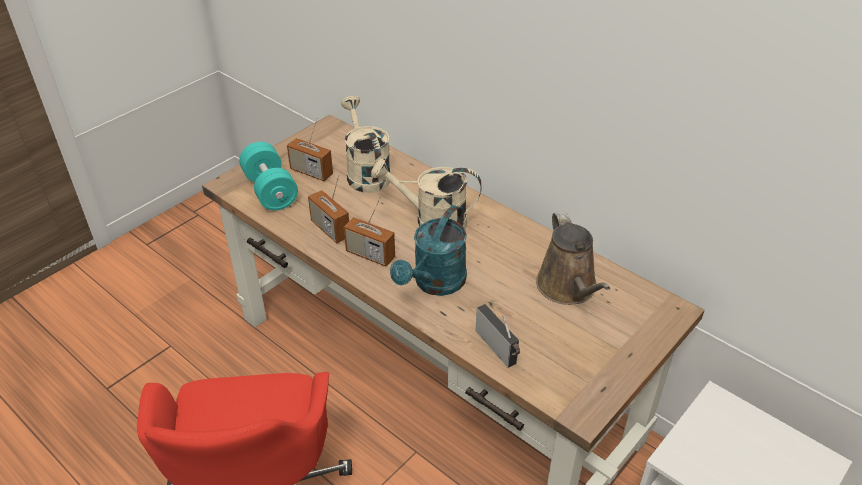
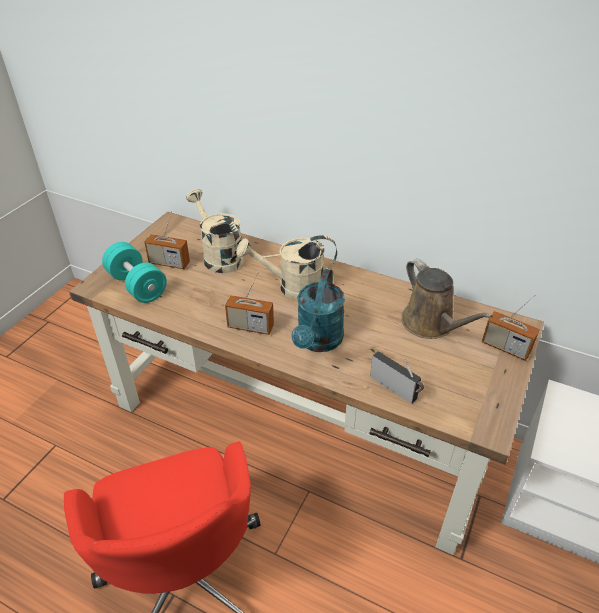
camera: 15 degrees left, 0 degrees up
radio [308,175,349,243] -> radio moved to [482,294,540,361]

